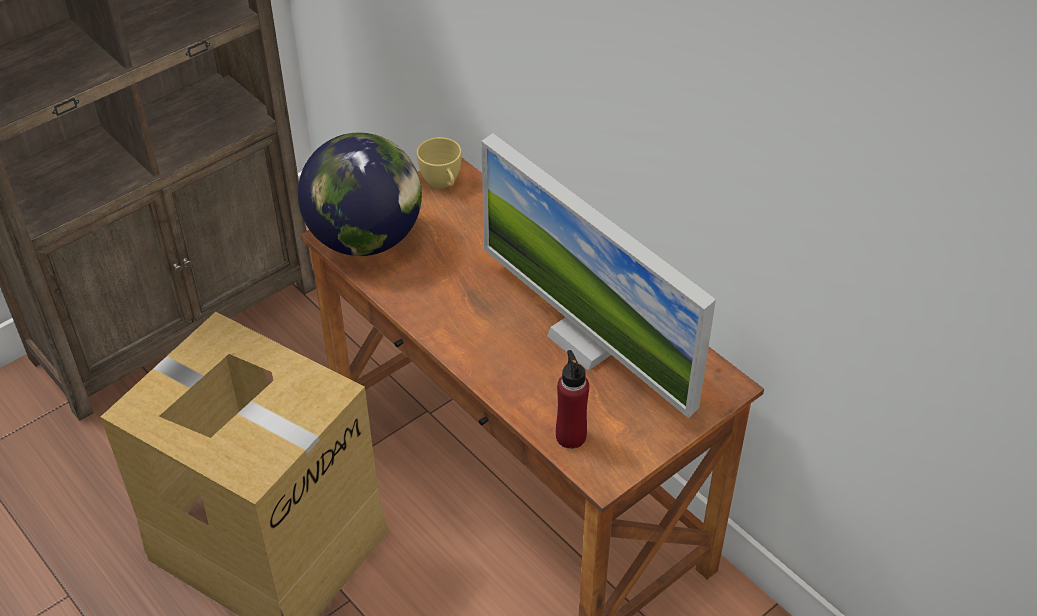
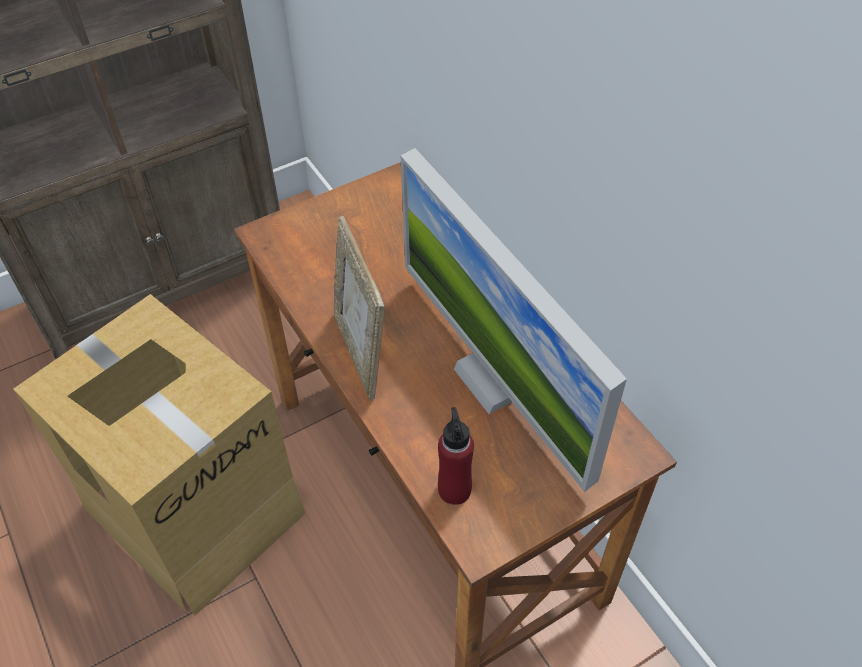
camera: 10 degrees right, 5 degrees up
globe [298,132,422,256] -> none
yellow cup [417,137,462,188] -> none
none -> picture frame [334,216,385,400]

